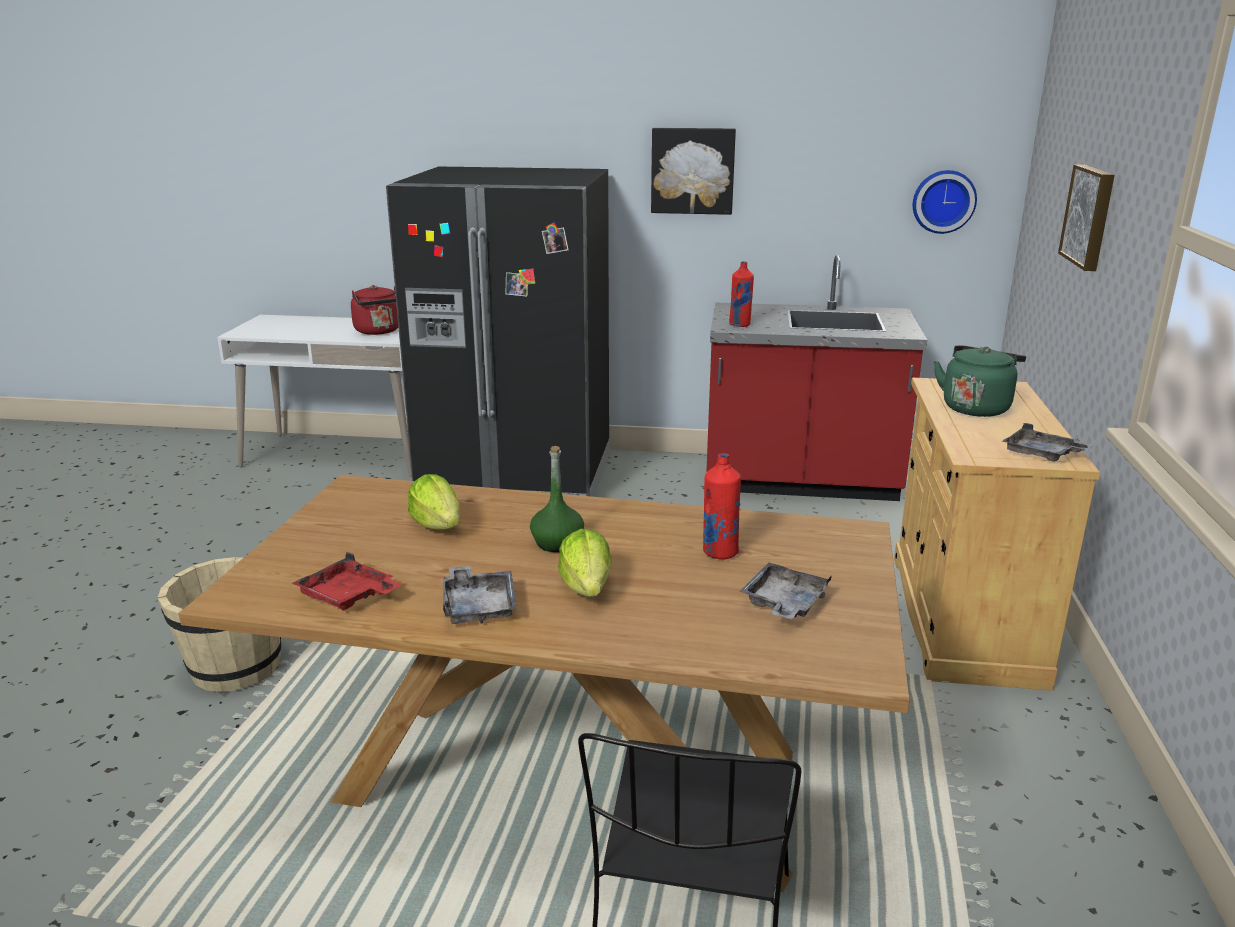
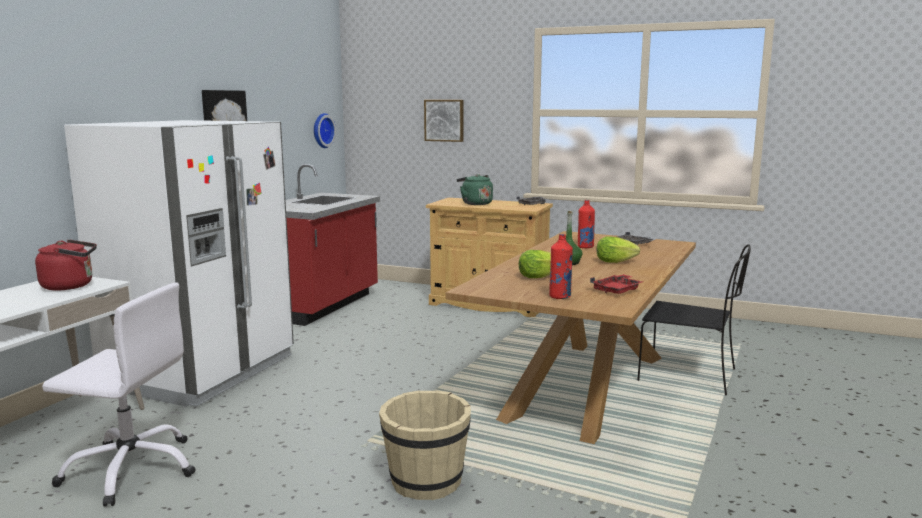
camera: 75 degrees left, 10 degrees down
black fridge [386,167,609,497] -> white fridge [64,120,294,407]
grey tray [443,566,517,624] -> none
red bottle [729,262,754,327] -> red bottle moved to [549,234,573,299]
none -> white office chair [42,283,196,507]

